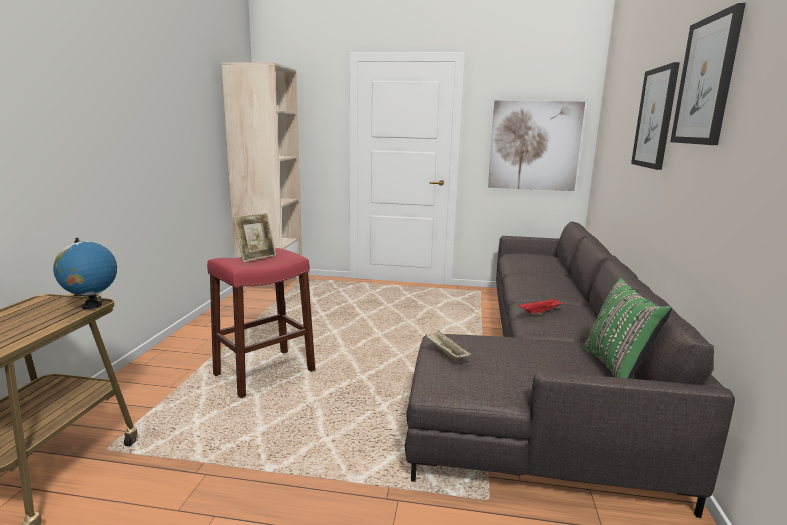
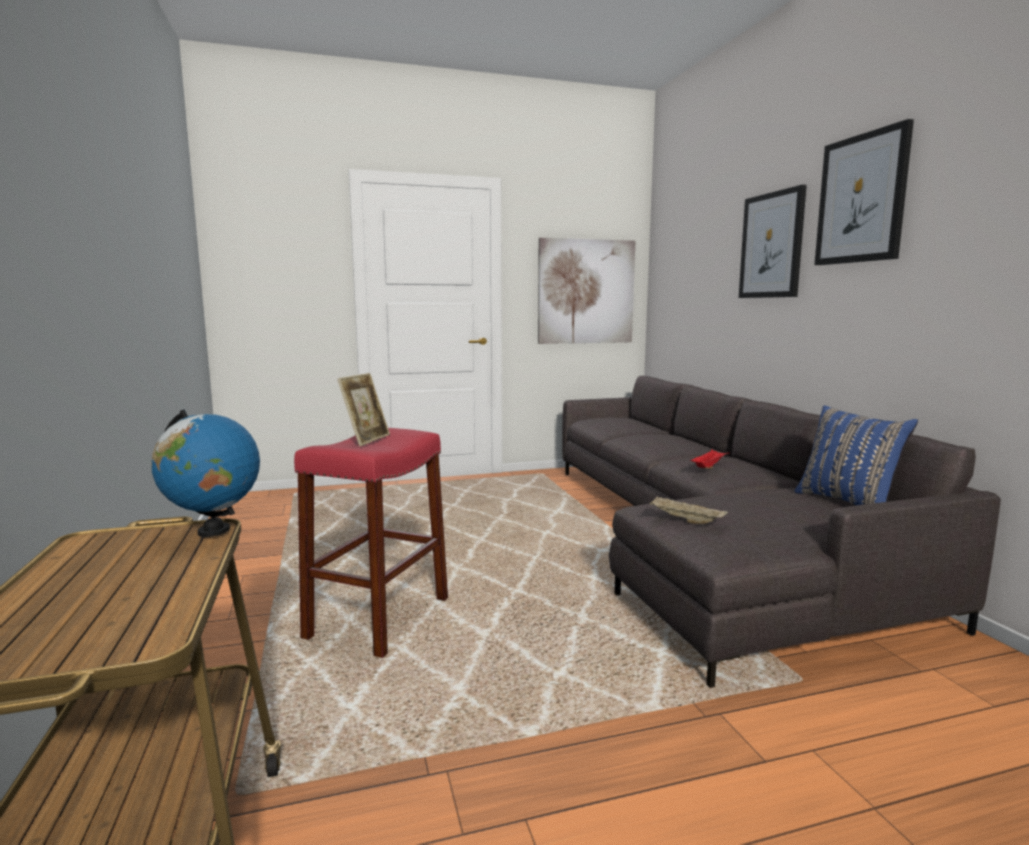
camera: 25 degrees left, 5 degrees down
beige bookcase [221,62,302,292] -> none
green pillow [583,278,672,379] -> blue pillow [795,405,918,505]

